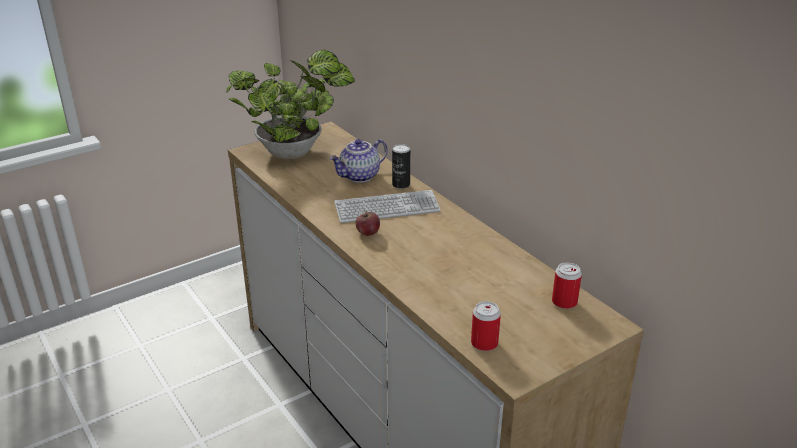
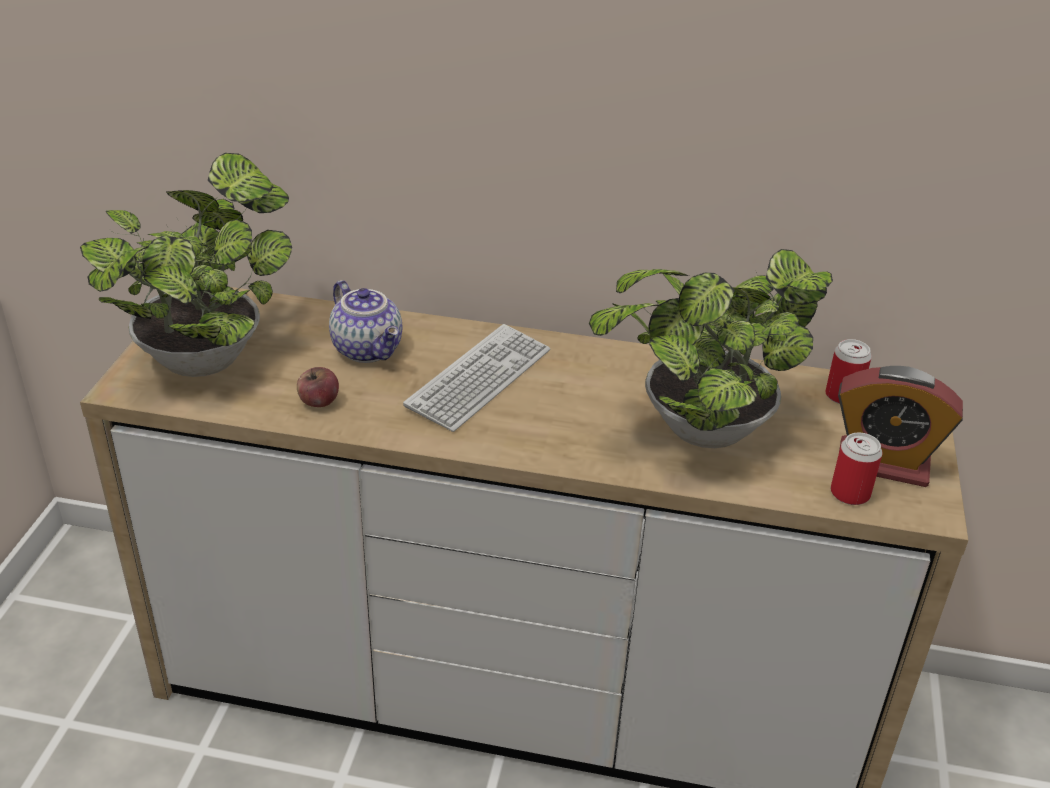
camera: 45 degrees left, 5 degrees up
teapot [329,139,388,183] -> teapot turned 45 degrees counterclockwise [329,280,402,363]
apple [356,211,380,236] -> apple moved to [297,367,339,407]
can [392,144,410,189] -> none
none -> potted plant [589,249,833,448]
none -> alarm clock [838,366,963,487]

